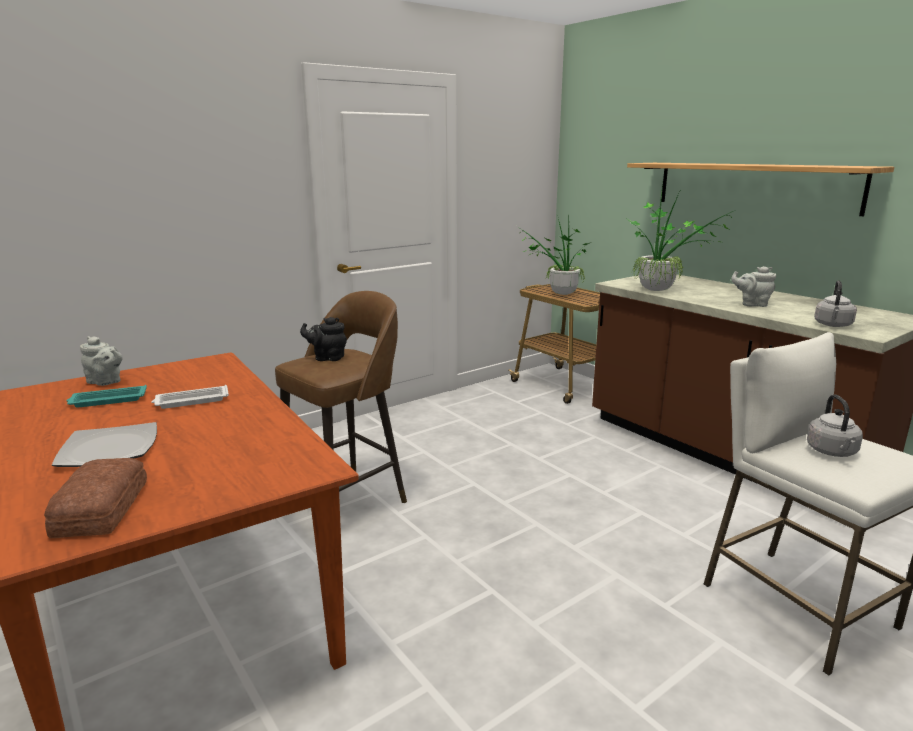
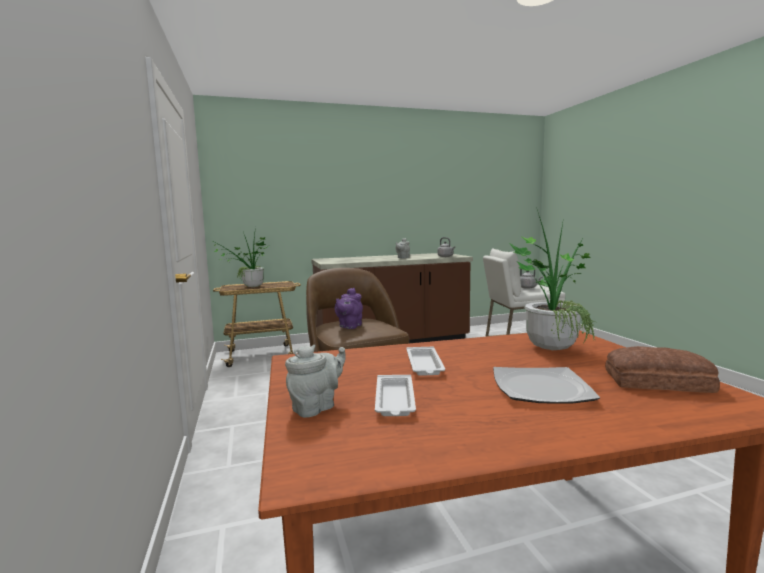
camera: 70 degrees left, 10 degrees down
turquoise tray [66,385,147,408] -> white tray [375,375,416,416]
black teapot [300,317,347,361] -> purple teapot [335,288,363,329]
shelf [627,163,894,216] -> none
potted plant [627,183,735,291] -> potted plant moved to [509,210,595,350]

